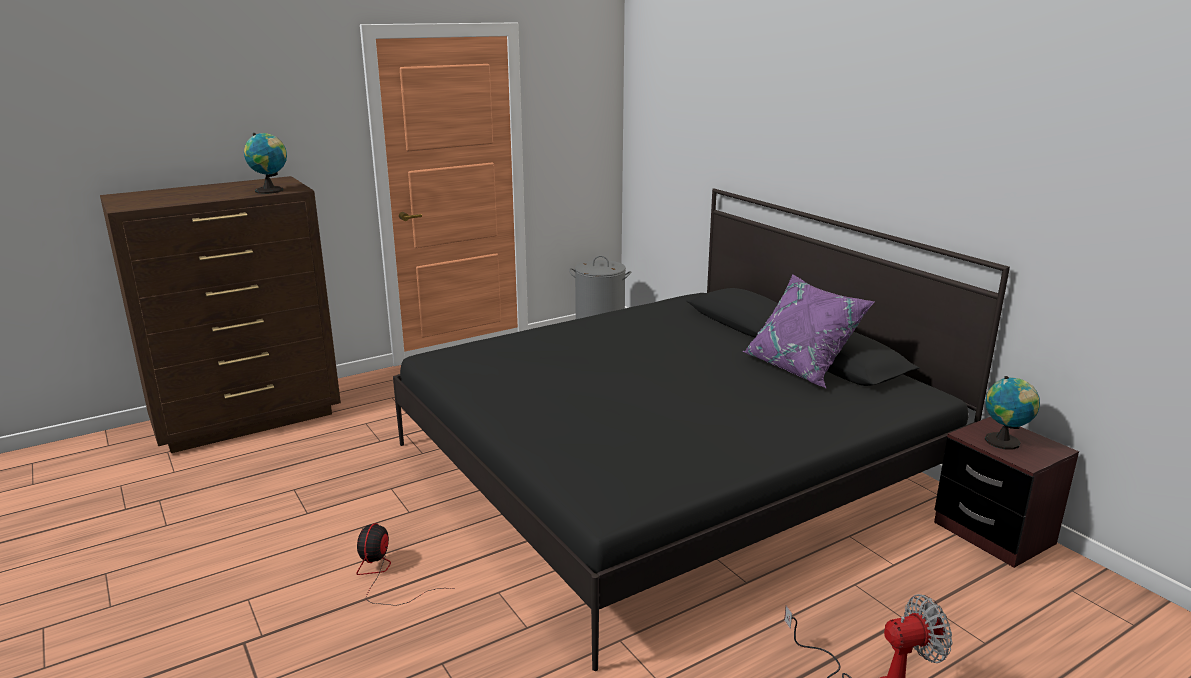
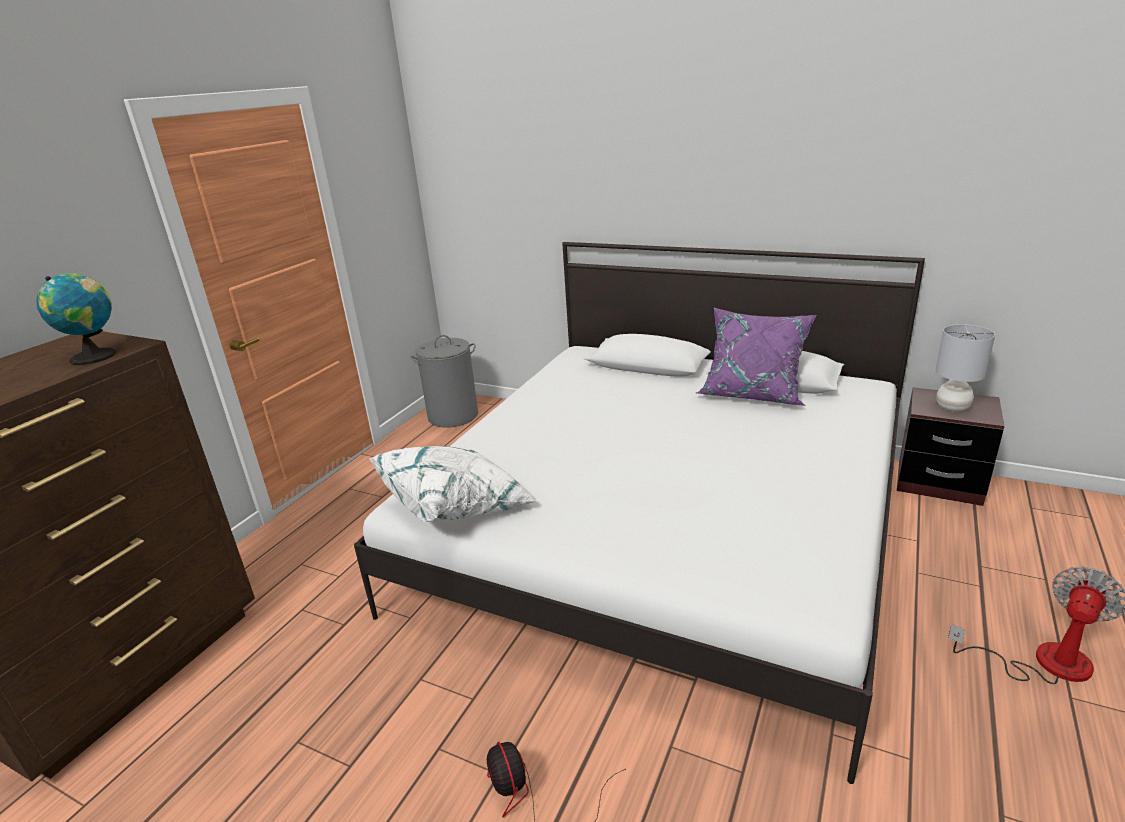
camera: 30 degrees left, 5 degrees up
black bed [393,188,1010,671] -> white bed [354,242,925,784]
globe [985,376,1040,450] -> grey table lamp [935,324,995,411]
none -> white pillow [369,446,538,522]

